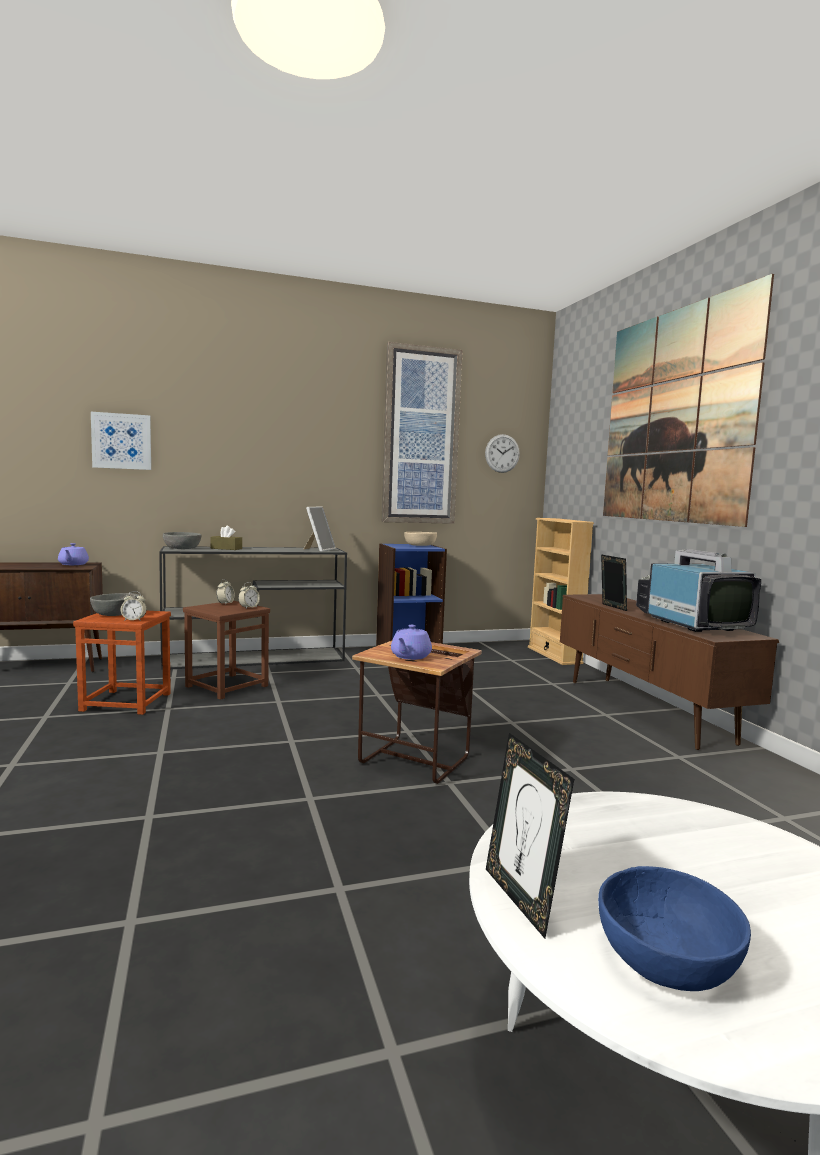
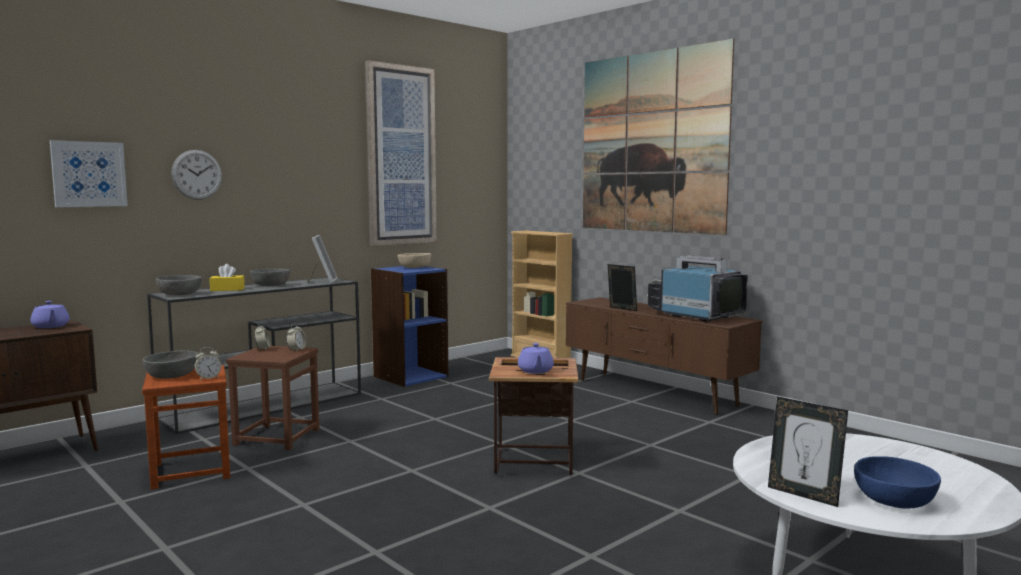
camera: 25 degrees left, 0 degrees up
brown tissue box [211,526,242,550] -> yellow tissue box [209,264,245,291]
wall clock [485,434,520,473] -> wall clock moved to [171,150,222,200]
none -> grey bowl [250,269,290,286]

